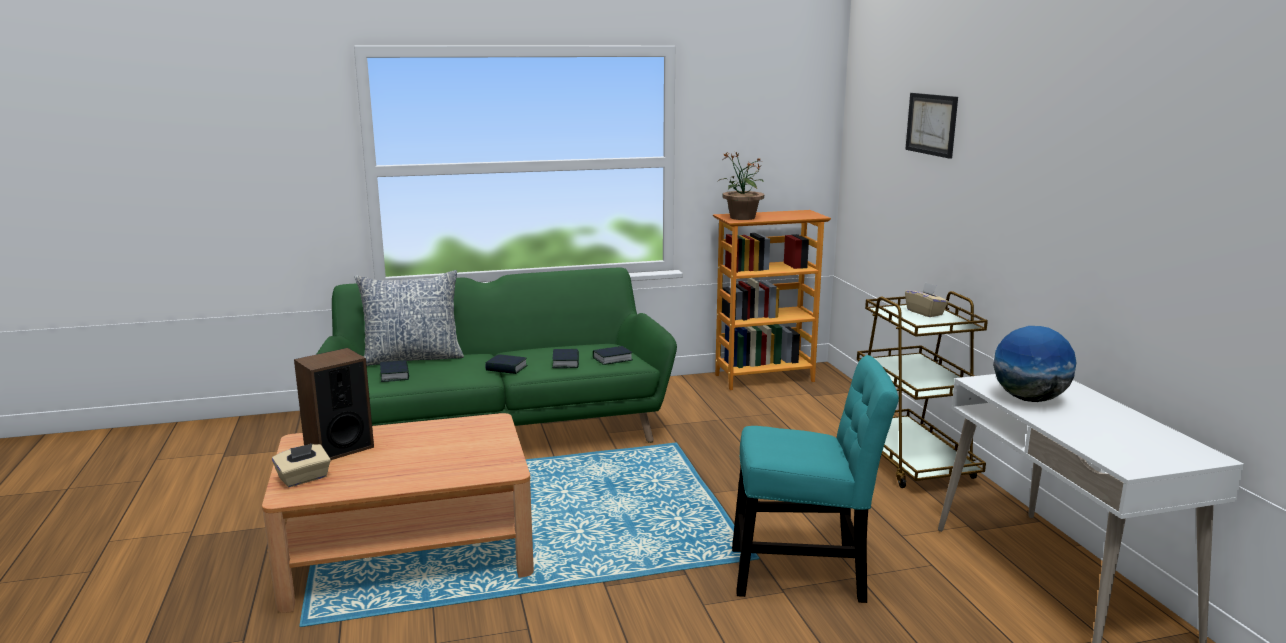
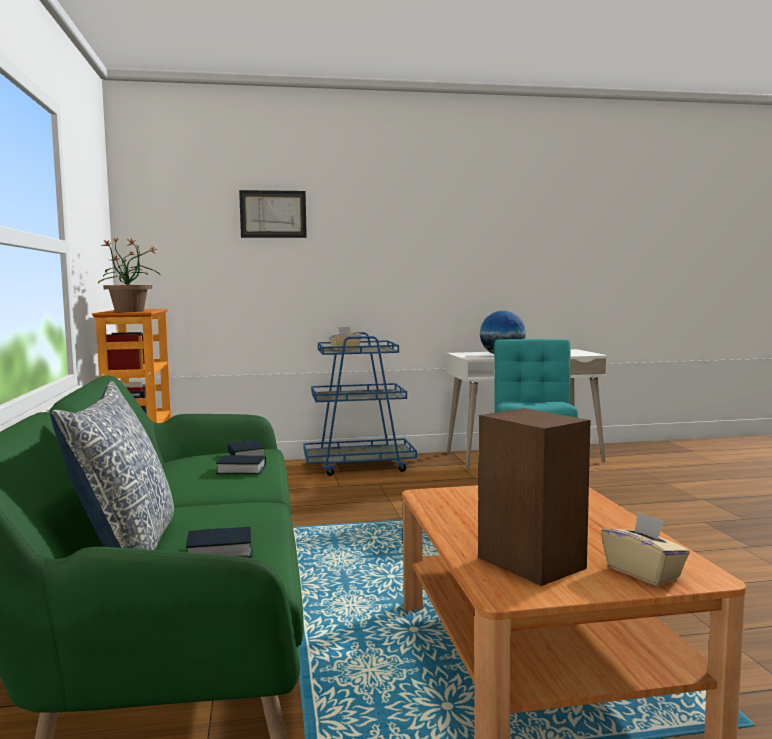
camera: 85 degrees left, 10 degrees down
book [485,354,527,374] -> none
brown cart [857,291,988,488] -> blue cart [303,332,417,476]

